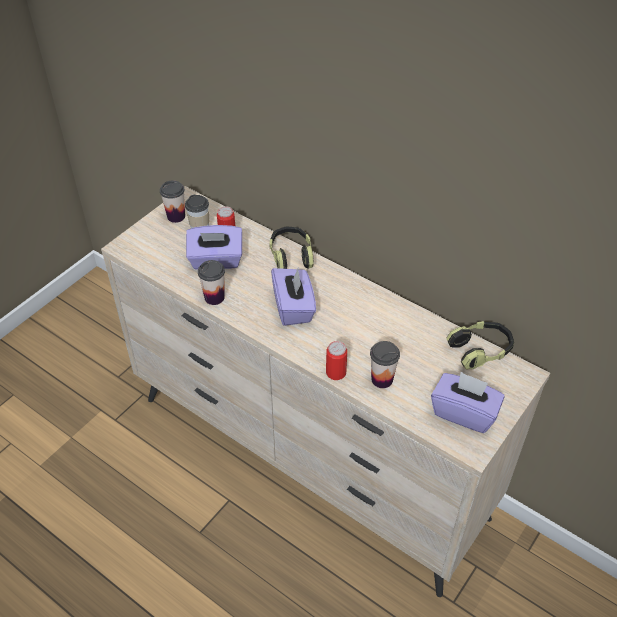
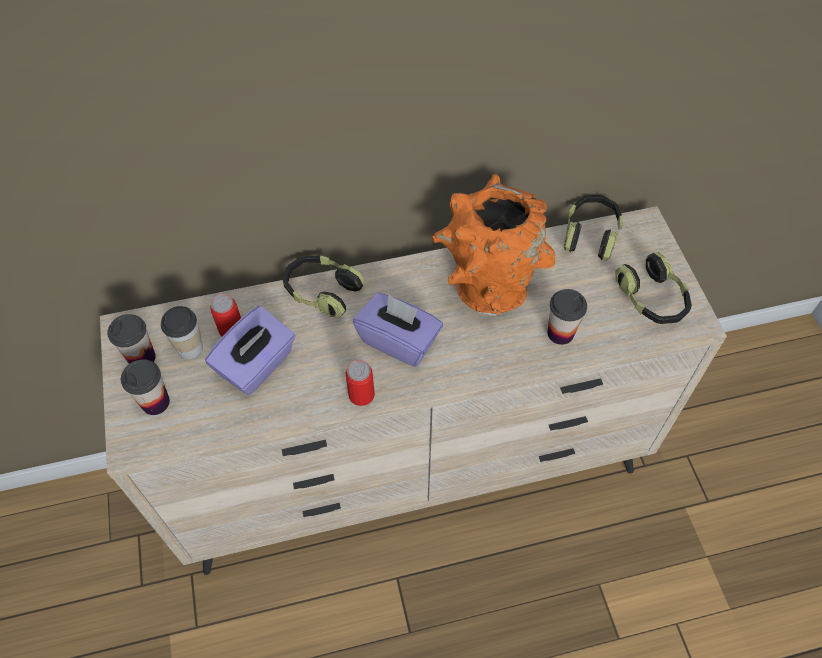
camera: 50 degrees left, 10 degrees up
cup [198,260,225,305] -> cup moved to [121,359,170,415]
can [326,341,347,380] -> can moved to [345,360,375,406]
purple tissue box [431,372,505,433] -> headphones [615,252,692,324]
none -> orange vase [432,174,555,316]

